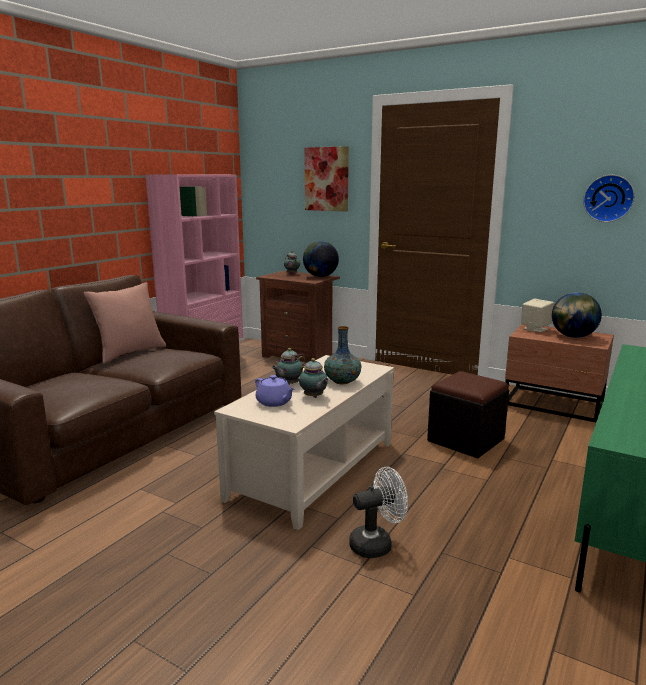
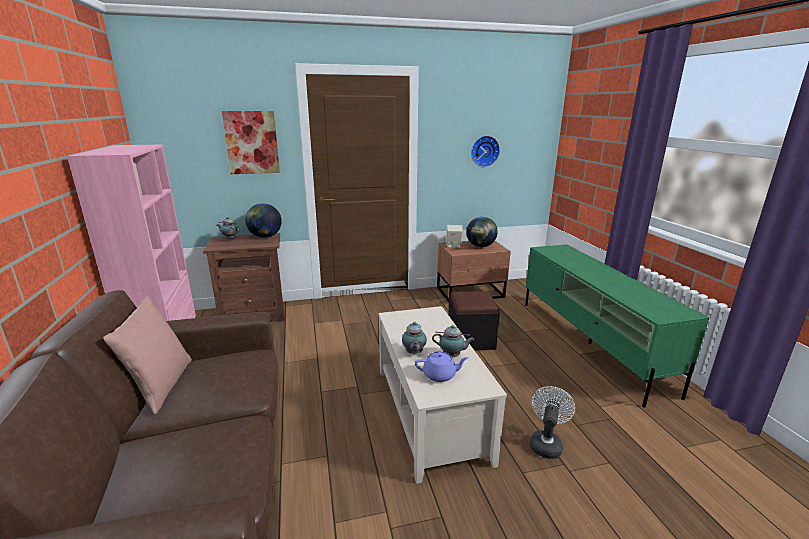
camera: 45 degrees left, 5 degrees up
vase [324,326,361,385] -> none

